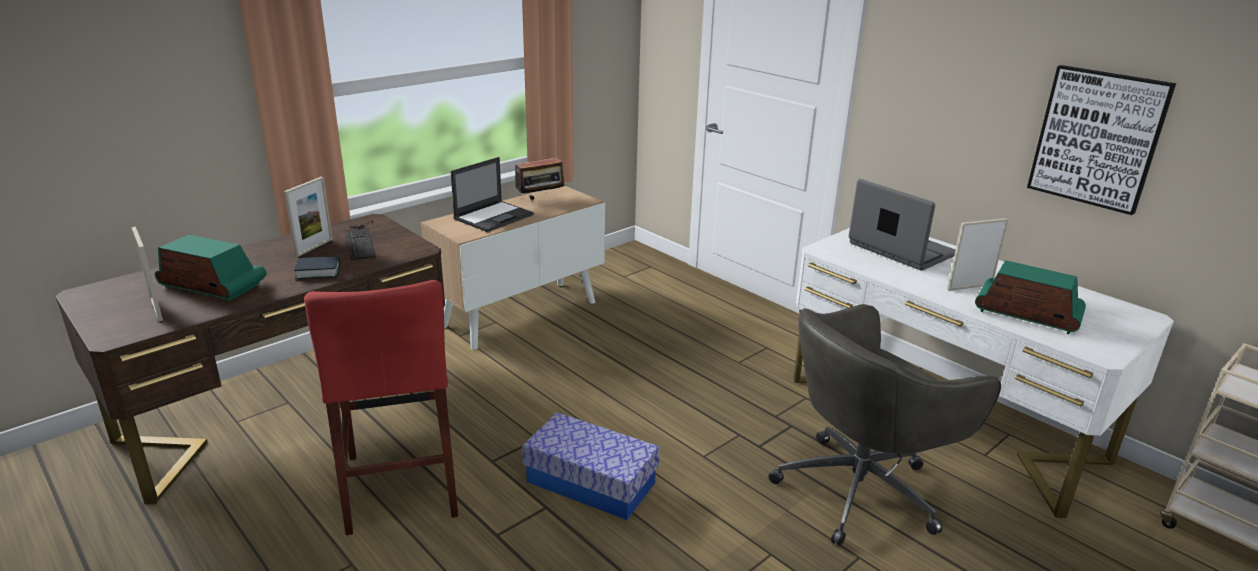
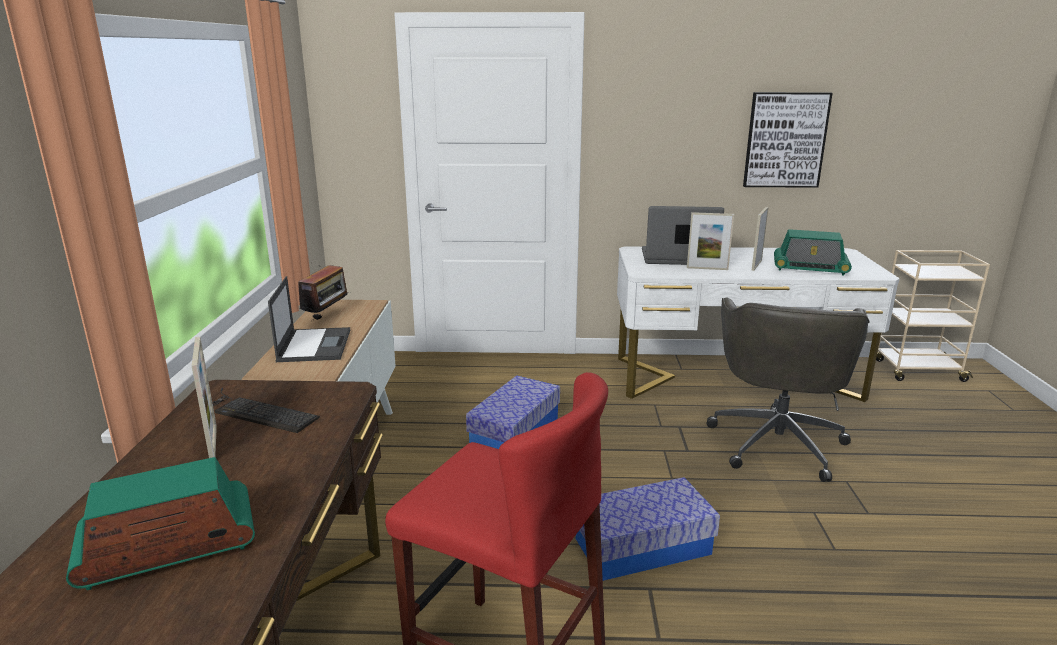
camera: 45 degrees left, 5 degrees down
picture frame [132,227,163,321] -> picture frame moved to [687,212,734,270]
book [294,256,340,279] -> none
radio [975,260,1086,334] -> radio turned 150 degrees counterclockwise [774,229,852,276]
none -> storage box [466,375,560,449]

